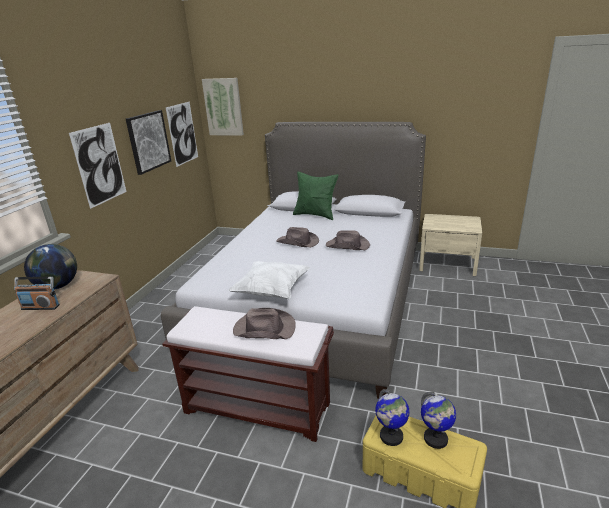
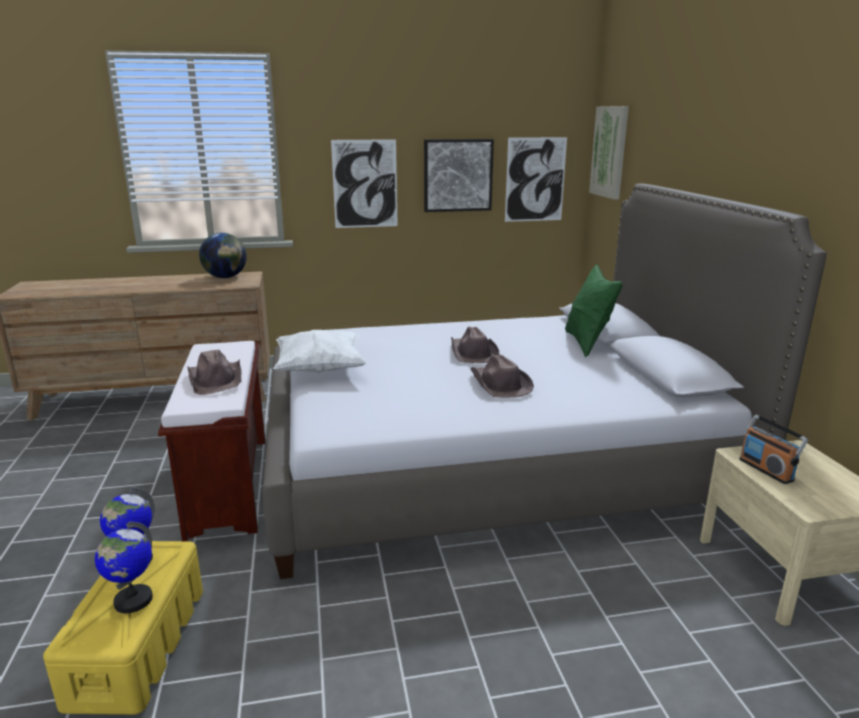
camera: 60 degrees right, 5 degrees down
radio [14,277,60,310] -> radio moved to [739,415,808,484]

